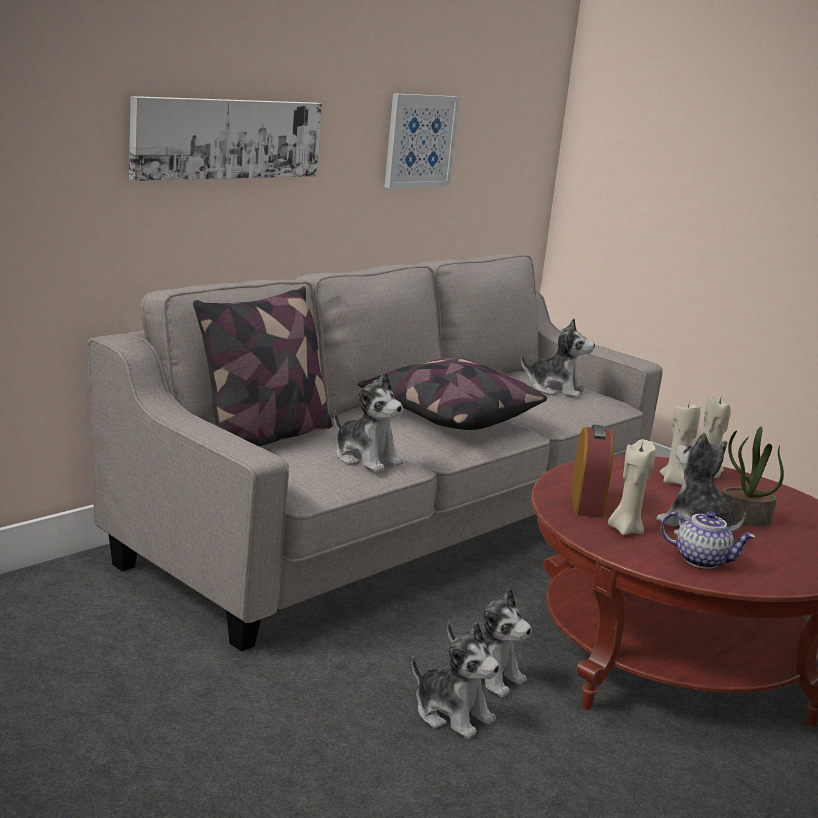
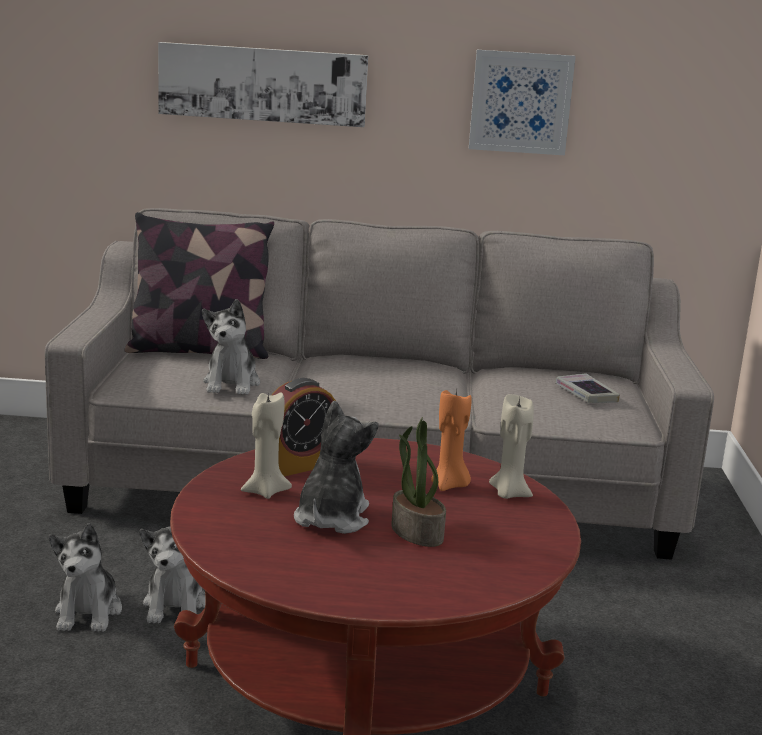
camera: 50 degrees right, 0 degrees up
pillow [358,358,547,430] -> none
plush toy [521,318,595,398] -> book [555,373,620,403]
beige candle [660,404,701,485] -> orange candle [431,390,472,491]
teapot [661,511,755,569] -> none

